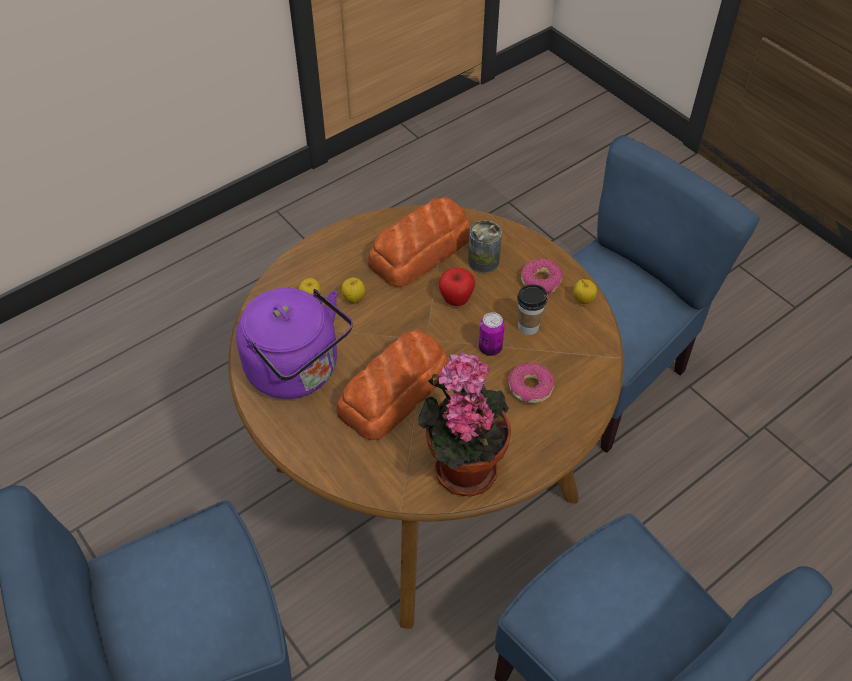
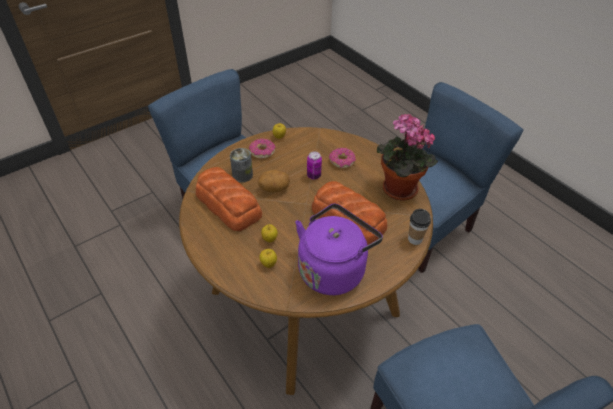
camera: 90 degrees left, 5 degrees down
apple [439,268,475,306] -> potato [258,170,290,192]
cup [517,284,547,335] -> cup moved to [408,209,431,245]

